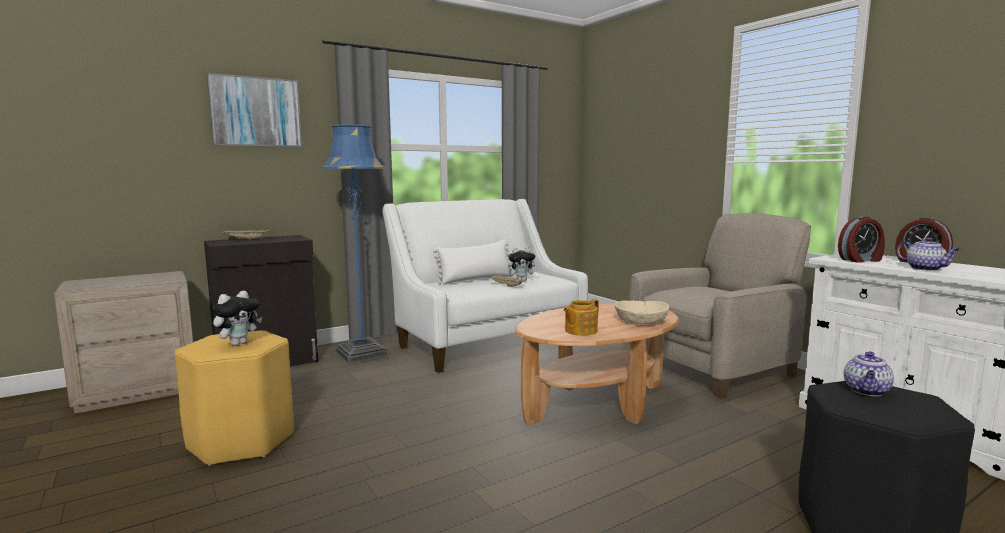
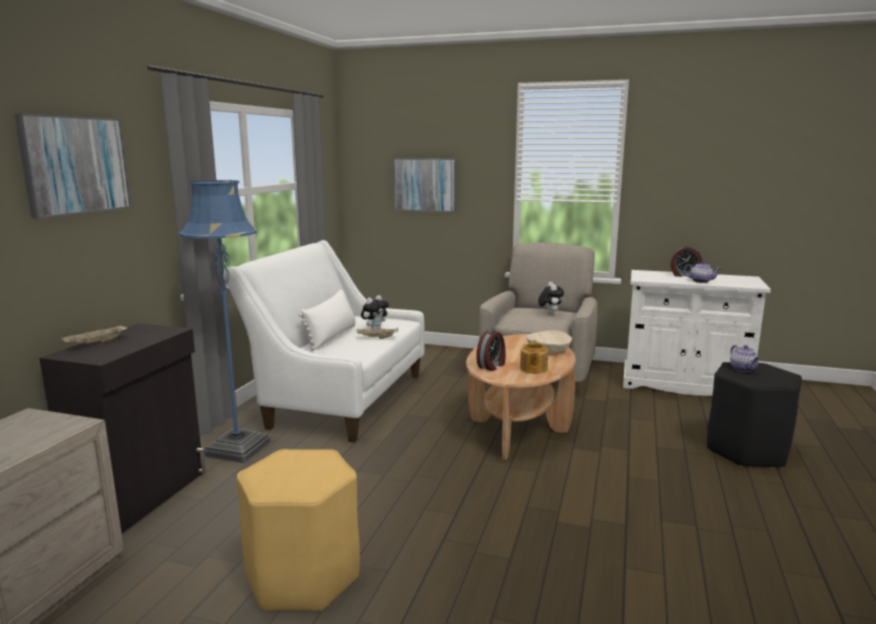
camera: 40 degrees left, 5 degrees up
plush toy [213,291,262,346] -> plush toy moved to [538,282,564,315]
alarm clock [838,216,885,263] -> alarm clock moved to [476,330,506,371]
none -> picture [394,158,456,212]

